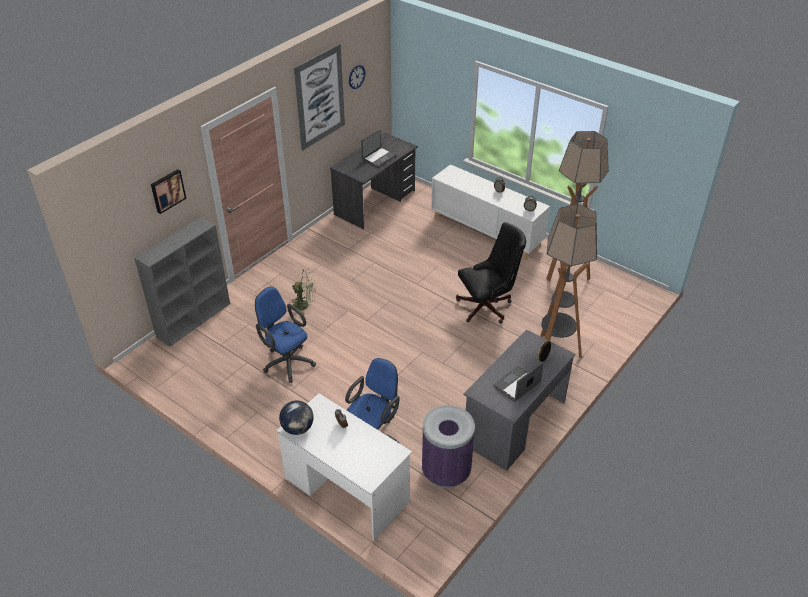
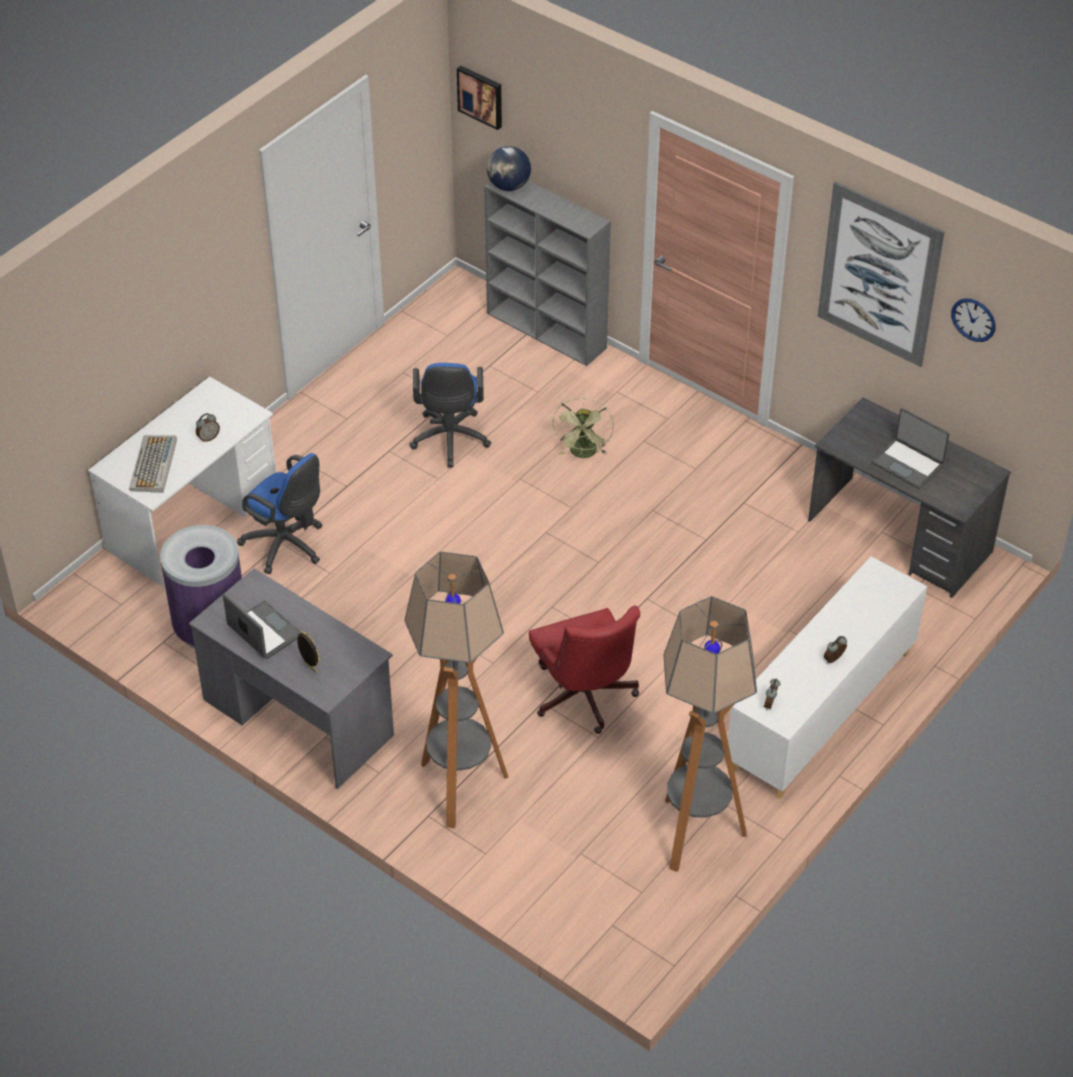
camera: 90 degrees right, 5 degrees up
picture [151,169,186,214] -> picture moved to [457,66,502,130]
blue office chair [255,287,316,383] -> blue office chair turned 135 degrees clockwise [410,363,491,467]
globe [279,401,314,435] -> globe moved to [487,146,531,191]
black office chair [456,222,526,323] -> red office chair [529,606,640,734]
none -> keyboard [129,435,177,493]

